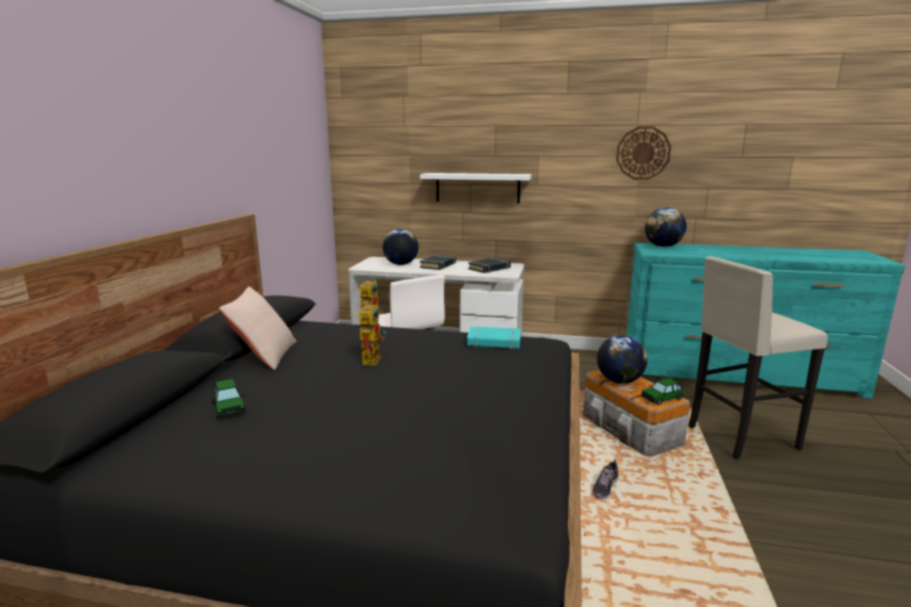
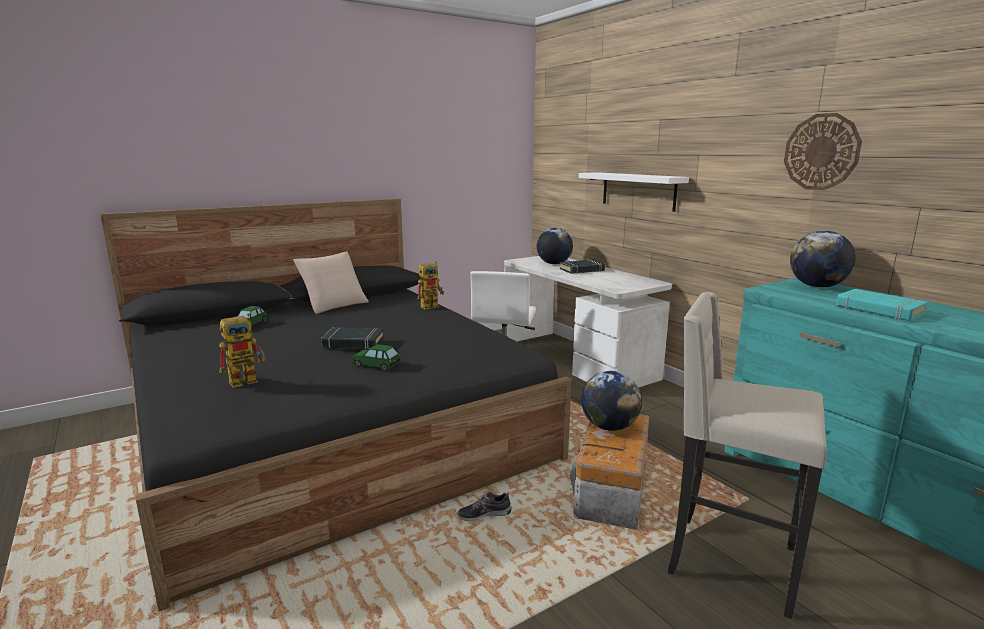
camera: 45 degrees right, 0 degrees up
toy robot [359,300,386,365] -> toy robot moved to [219,313,266,388]
turquoise book [467,326,521,349] -> turquoise book moved to [836,289,929,321]
black book [468,257,511,273] -> black book moved to [321,327,384,349]
toy car [641,378,684,405] -> toy car moved to [352,344,400,371]

